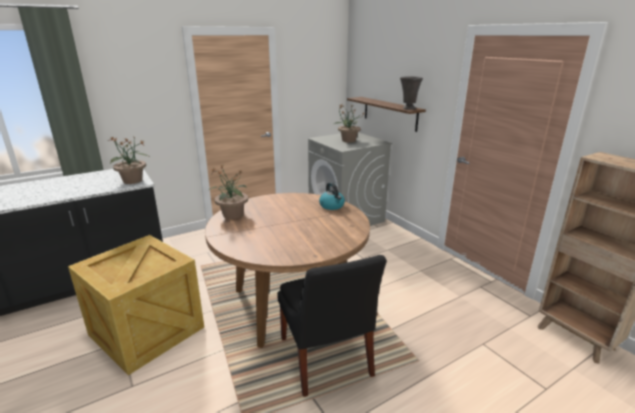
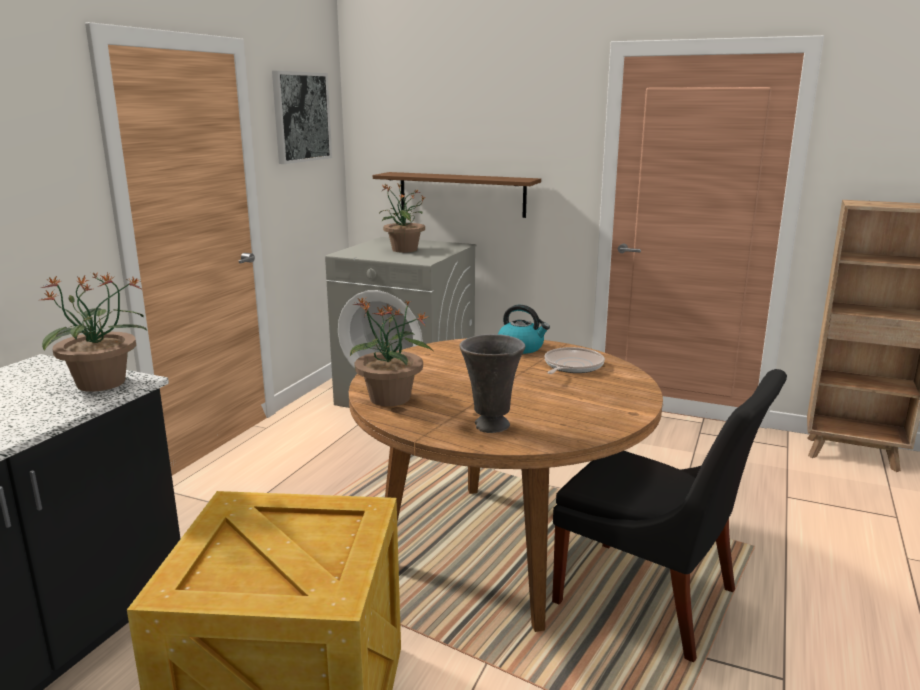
camera: 35 degrees left, 5 degrees down
grey vase [400,76,423,109] -> grey vase moved to [459,334,525,433]
none -> picture [272,71,332,164]
none -> frying pan [544,347,605,374]

